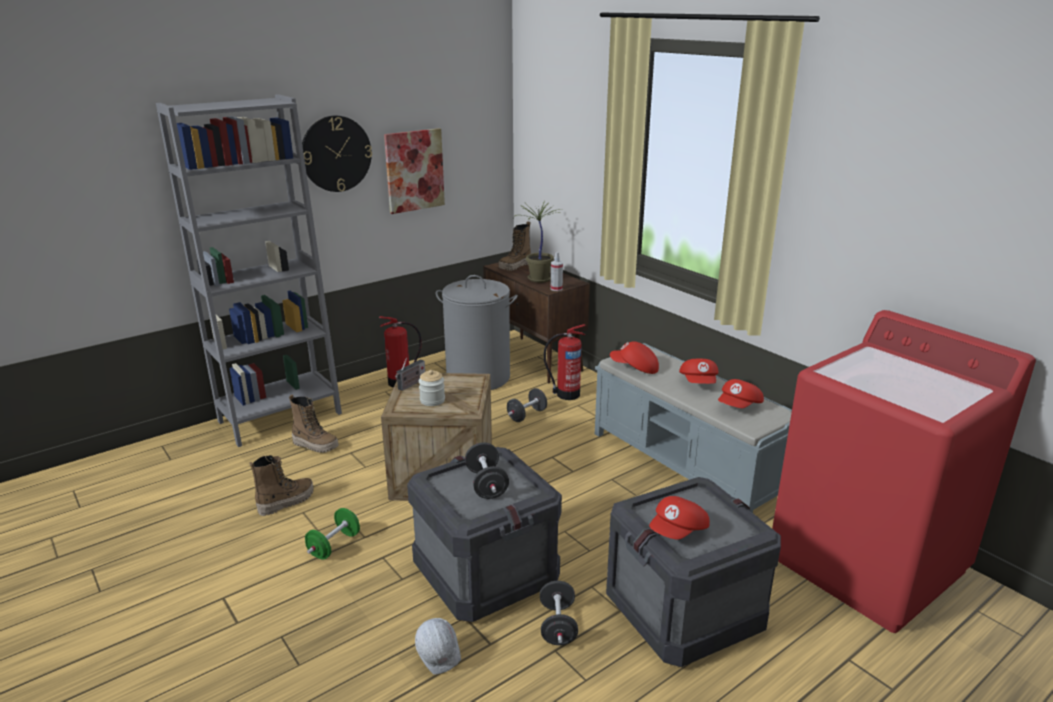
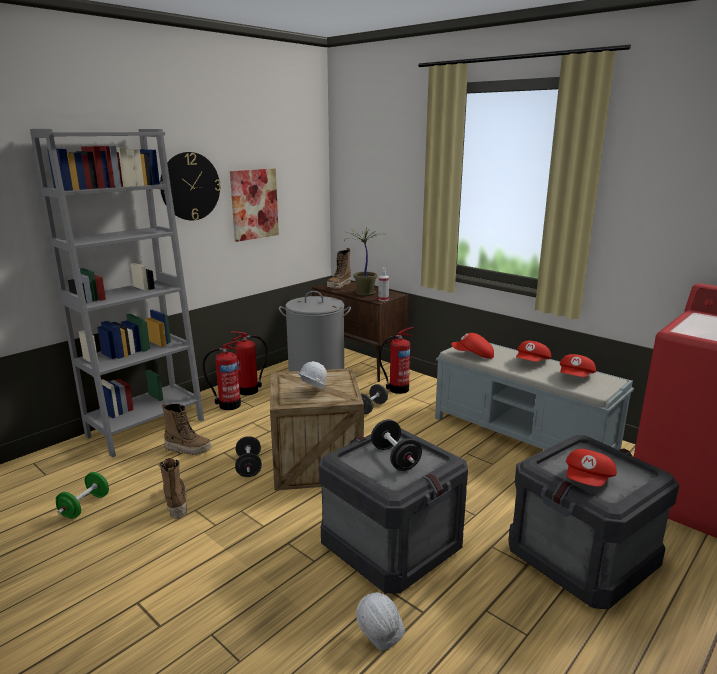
camera: 10 degrees left, 5 degrees down
boot [249,455,314,516] -> boot turned 60 degrees counterclockwise [158,458,187,519]
green dumbbell [305,508,360,560] -> green dumbbell moved to [56,472,109,519]
radio [395,358,425,391] -> none
jar [419,370,445,406] -> white hard hat [299,361,327,389]
black dumbbell [540,581,578,645] -> black dumbbell moved to [235,436,262,477]
red cap [679,359,719,384] -> red cap turned 45 degrees clockwise [516,341,551,362]
none -> fire extinguisher [203,340,241,410]

